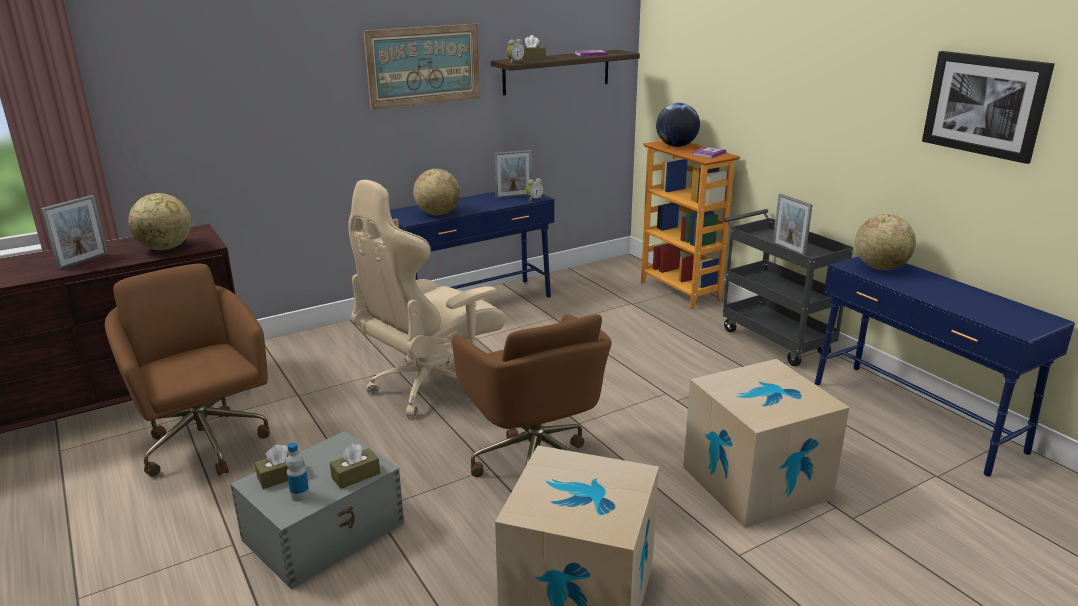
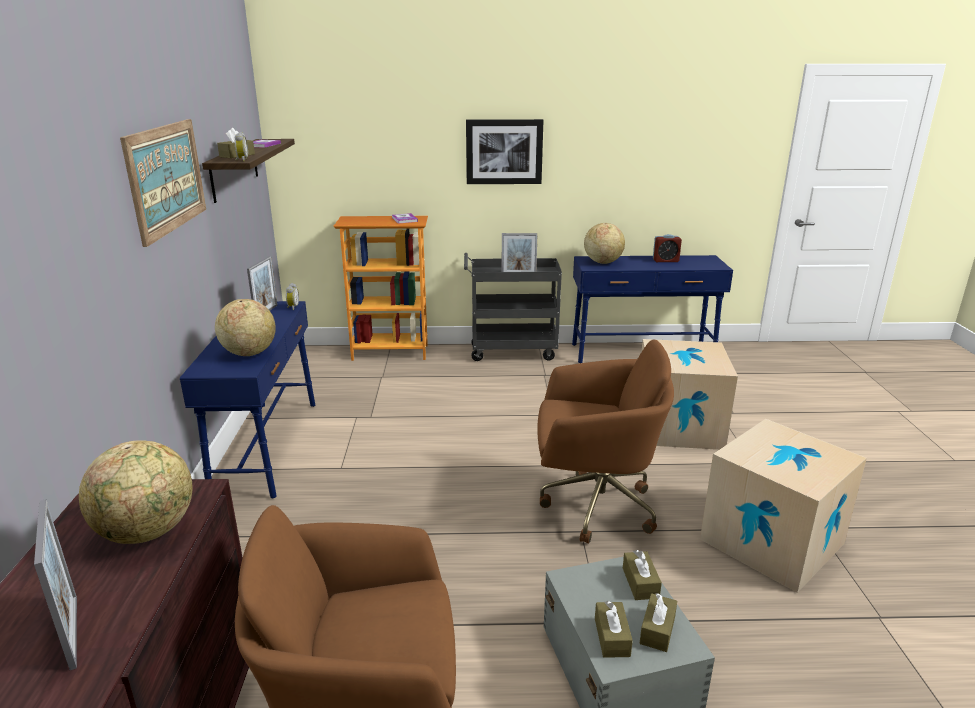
camera: 60 degrees left, 0 degrees up
bottle [286,442,310,502] -> brown tissue box [640,593,677,652]
beige office chair [348,180,506,418] -> none
globe [656,103,700,147] -> none
picture [922,51,1055,164] -> picture moved to [466,119,543,184]
none -> alarm clock [653,234,682,262]

